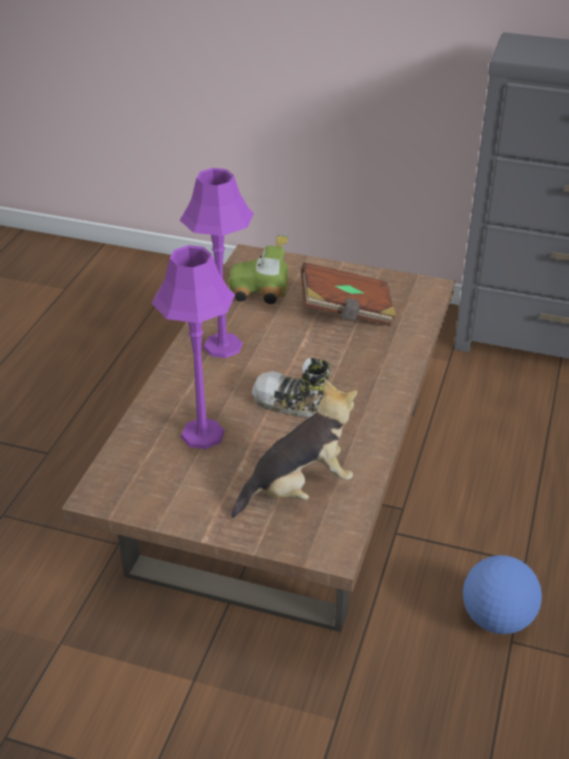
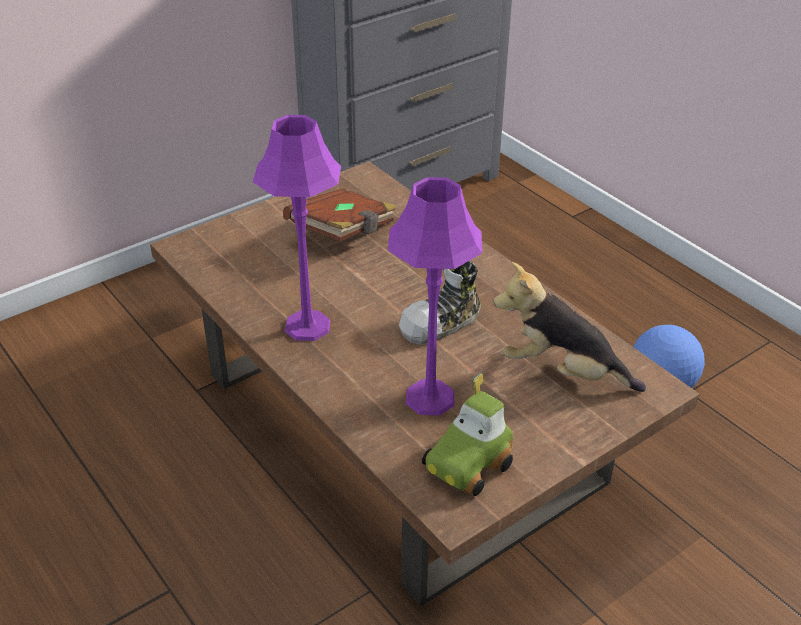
camera: 55 degrees left, 0 degrees up
toy car [228,235,288,304] -> toy car moved to [422,373,513,496]
plush toy [231,379,357,518] -> plush toy turned 75 degrees counterclockwise [494,262,646,392]

